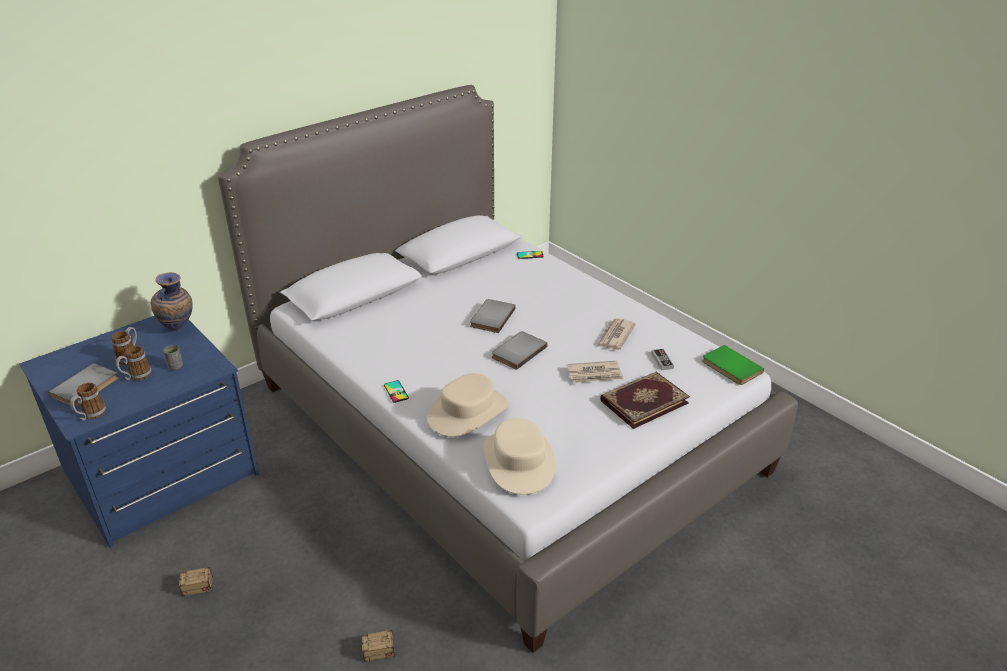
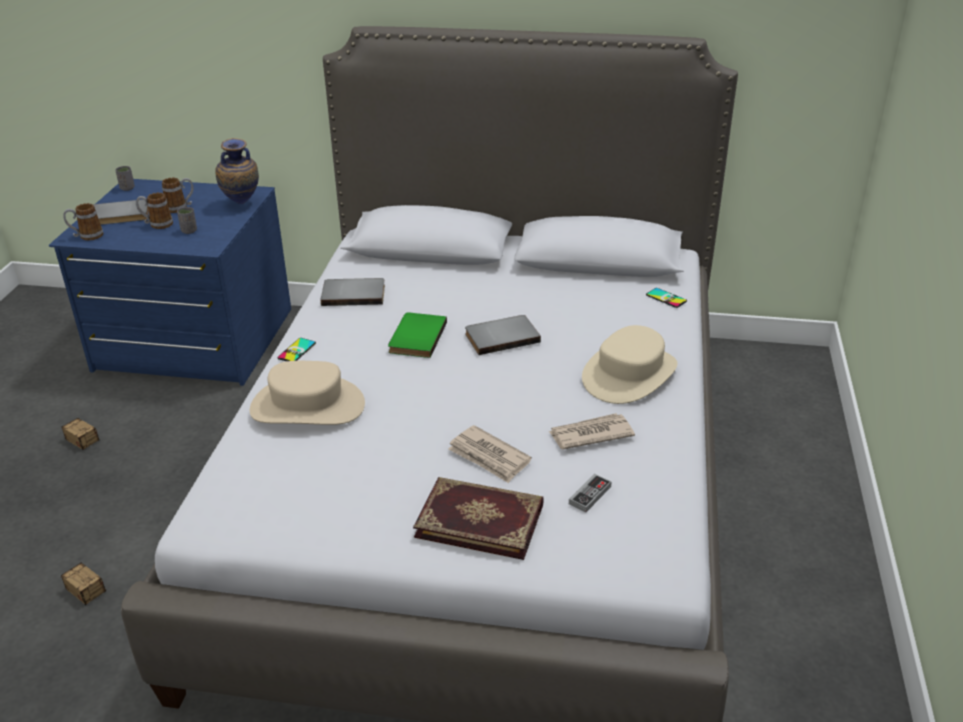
camera: 50 degrees right, 0 degrees up
beige hat [484,418,555,495] -> beige hat moved to [582,325,677,404]
grey book [492,331,548,370] -> grey book moved to [321,278,385,306]
green book [702,345,764,385] -> green book moved to [388,312,447,358]
none -> grey cup [115,166,135,191]

